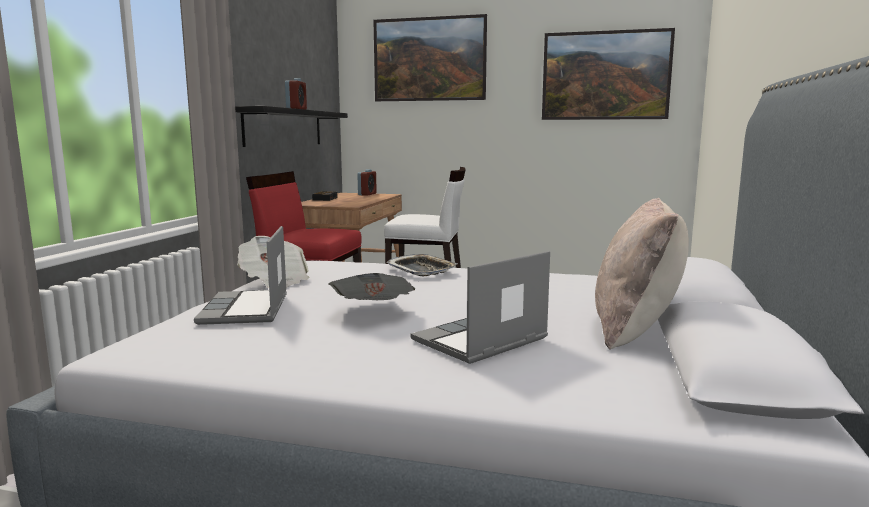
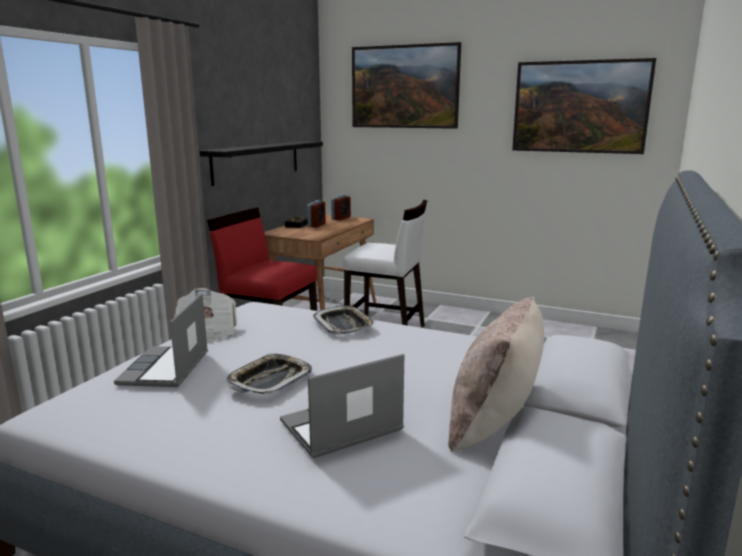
camera: 10 degrees right, 5 degrees up
alarm clock [285,78,307,110] -> alarm clock moved to [307,200,326,228]
newspaper [328,273,415,300] -> tray [226,353,312,395]

